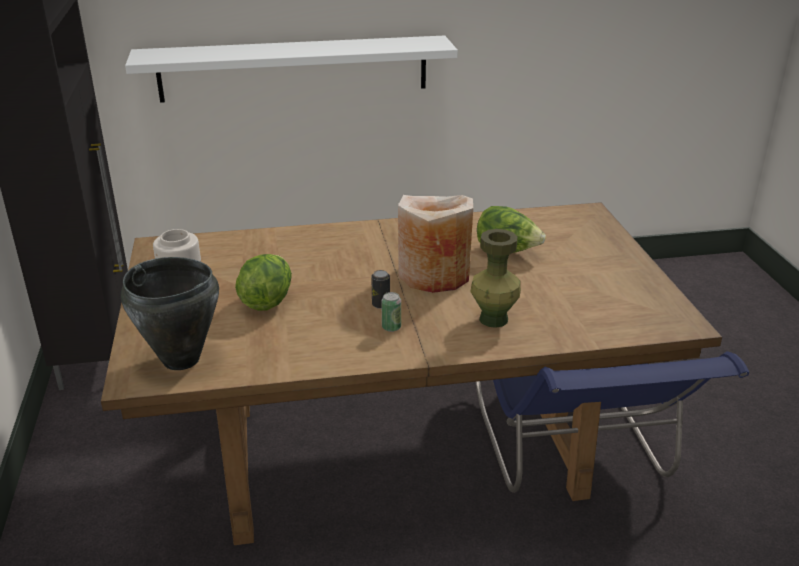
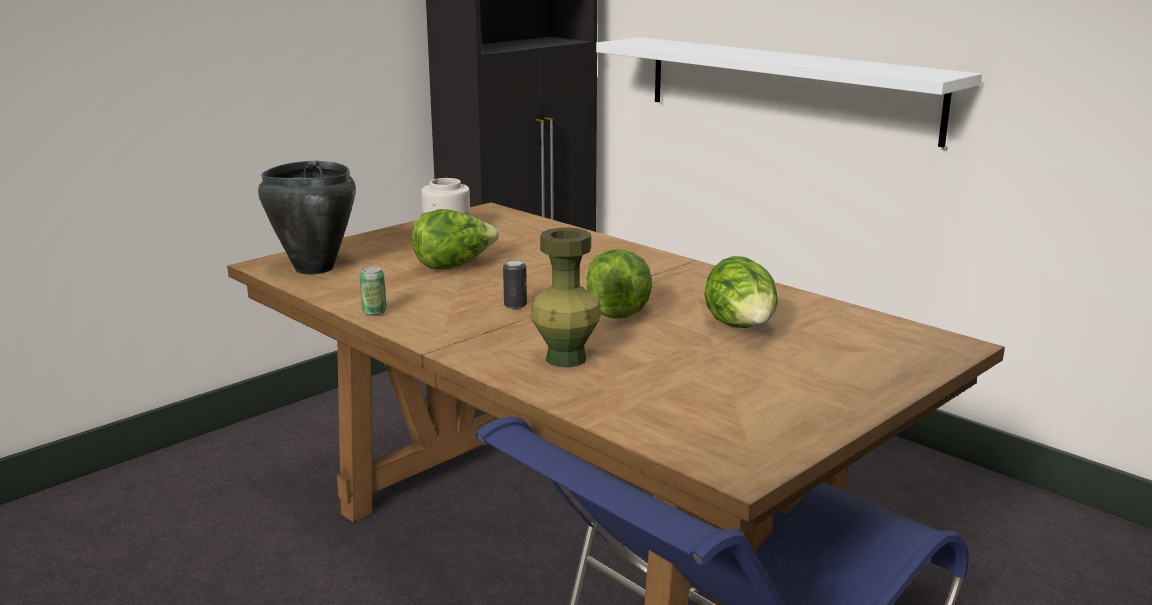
camera: 55 degrees right, 10 degrees down
can [381,292,401,332] -> can moved to [360,266,387,316]
beige vase [398,195,473,293] -> lettuce [587,249,652,319]

